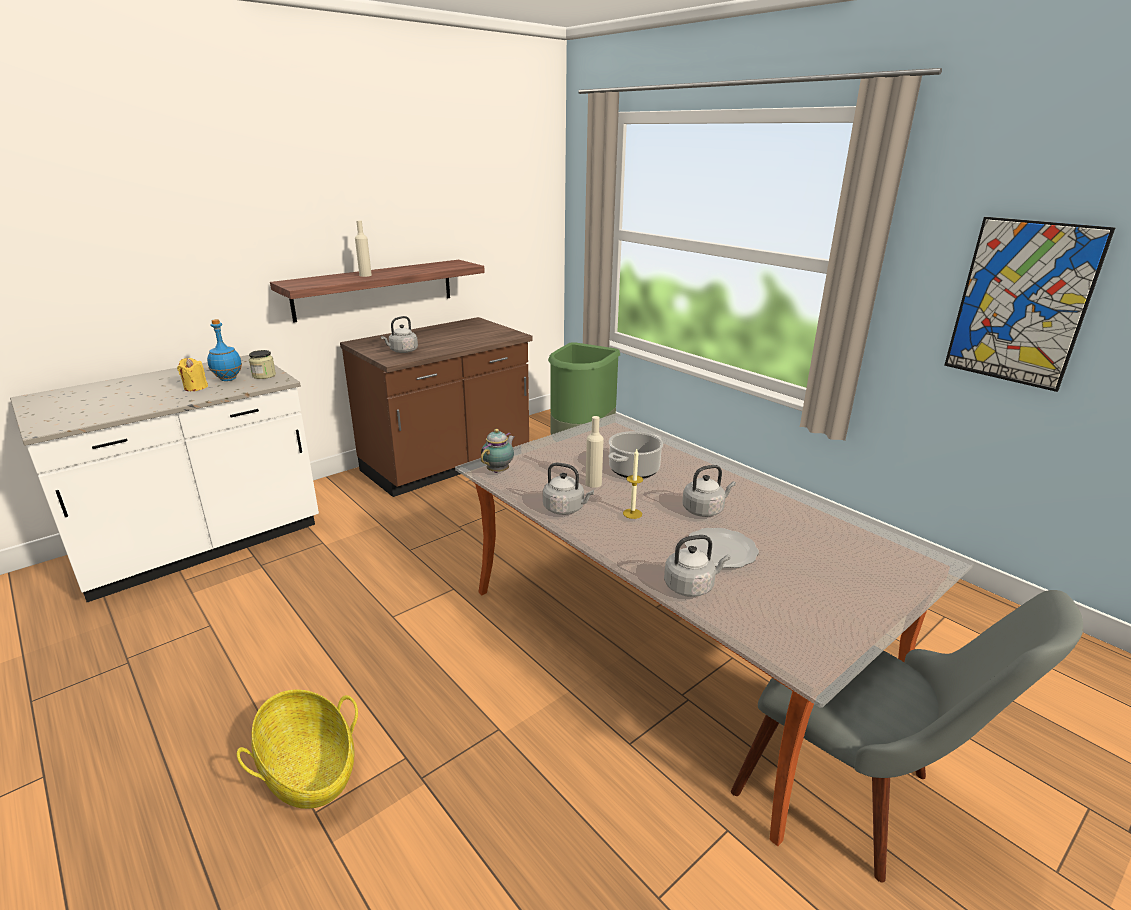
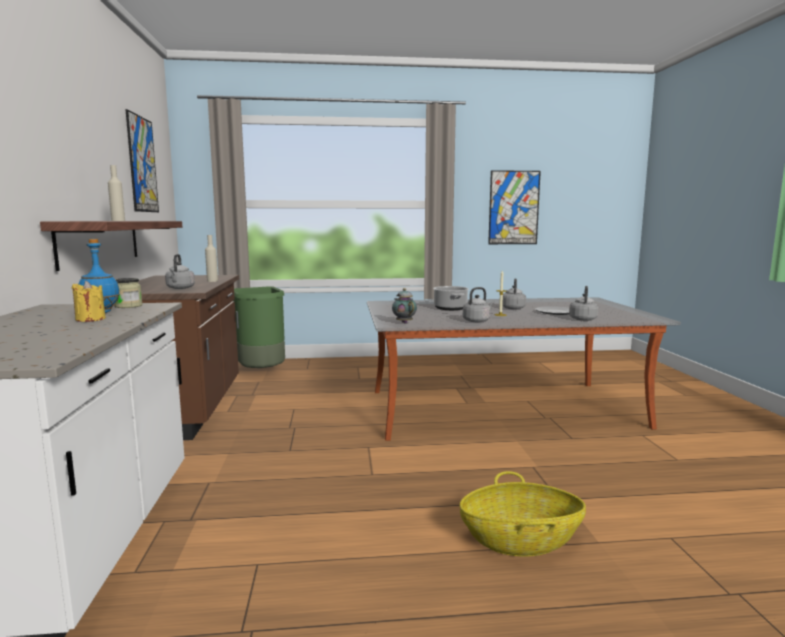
camera: 55 degrees left, 15 degrees down
beige bottle [586,416,604,488] -> beige bottle moved to [205,235,218,282]
grey chair [731,590,1083,883] -> none
none -> picture [125,109,159,212]

